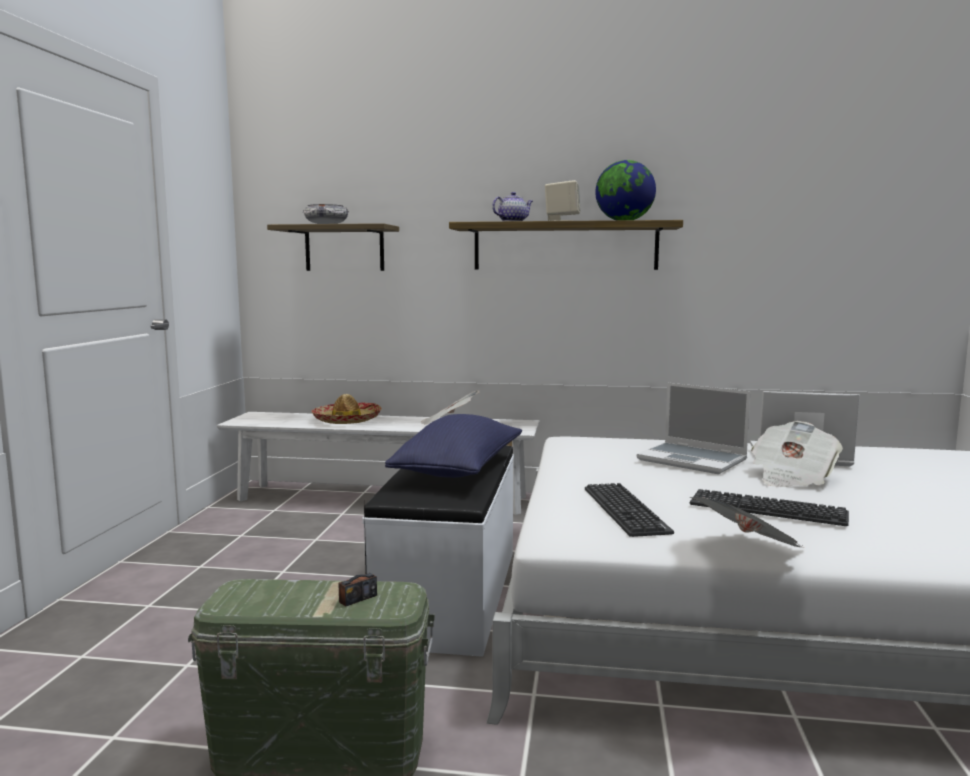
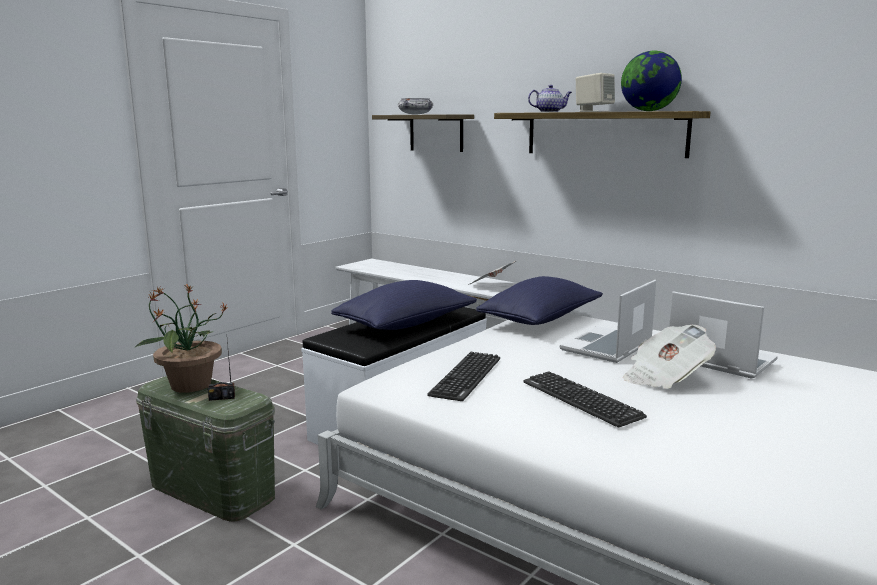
camera: 30 degrees right, 5 degrees up
hat [311,394,382,424] -> none
laptop [637,383,751,474] -> laptop turned 60 degrees clockwise [560,280,656,363]
newspaper [689,497,802,547] -> none
none -> potted plant [133,284,228,393]
none -> blue pillow [476,276,603,325]

